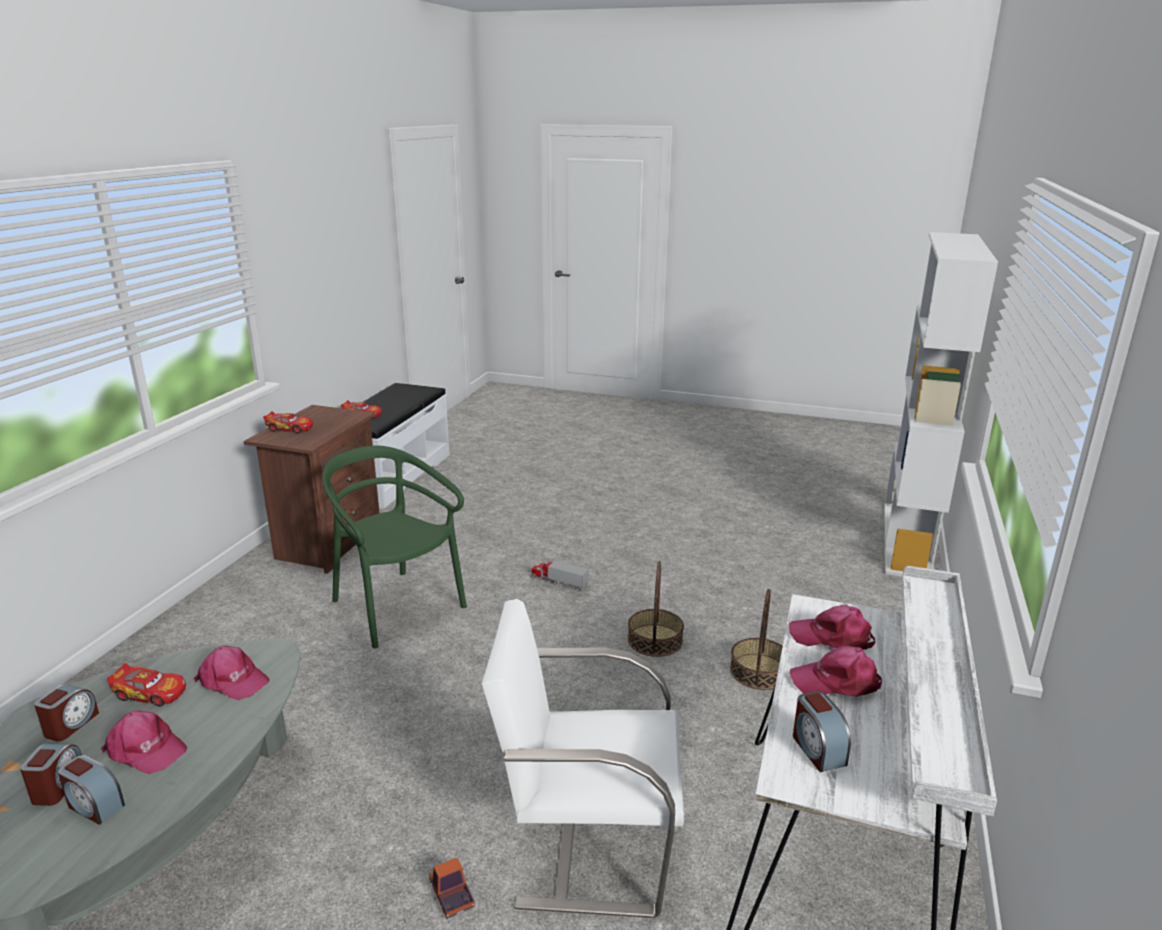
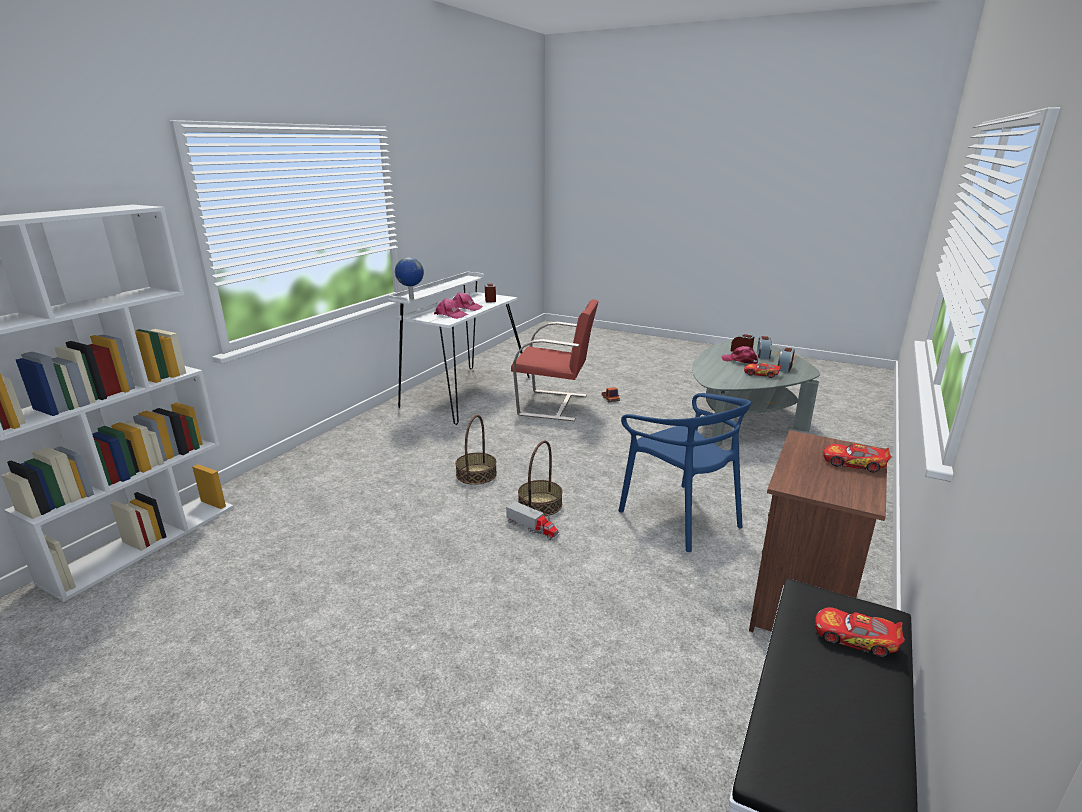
camera: 170 degrees left, 0 degrees up
pink cap [194,645,270,700] -> none
green chair [322,446,467,649] -> blue chair [618,393,751,552]
white chair [482,599,684,918] -> red chair [511,299,599,421]
basket [730,589,782,690] -> basket moved to [518,441,563,516]
none -> globe [395,257,424,300]

